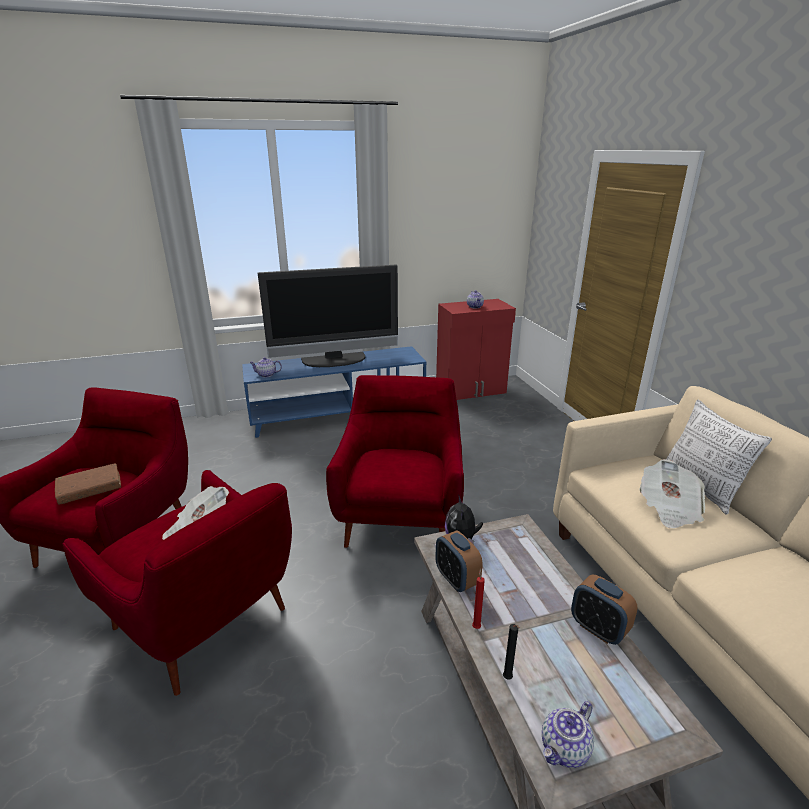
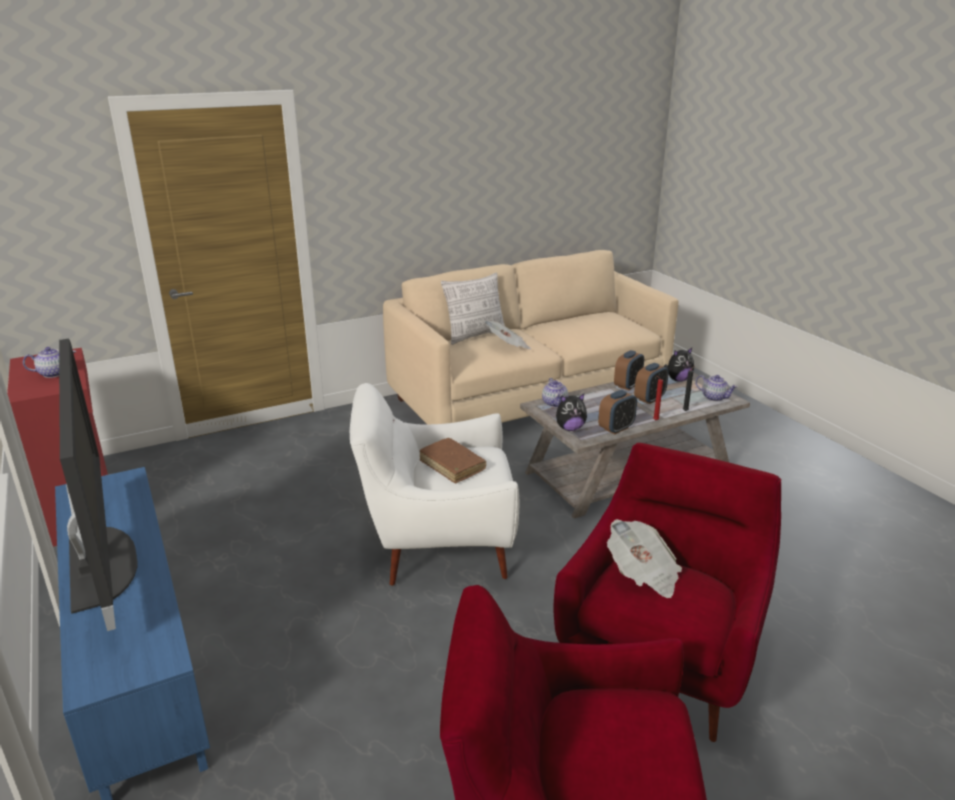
camera: 100 degrees left, 0 degrees up
brown book [55,463,121,504] -> brown book moved to [420,438,486,483]
teapot [249,357,282,378] -> teapot moved to [542,378,568,407]
red armchair [326,375,464,548] -> white armchair [350,383,519,586]
none -> alarm clock [634,363,669,404]
none -> plush toy [664,348,694,382]

